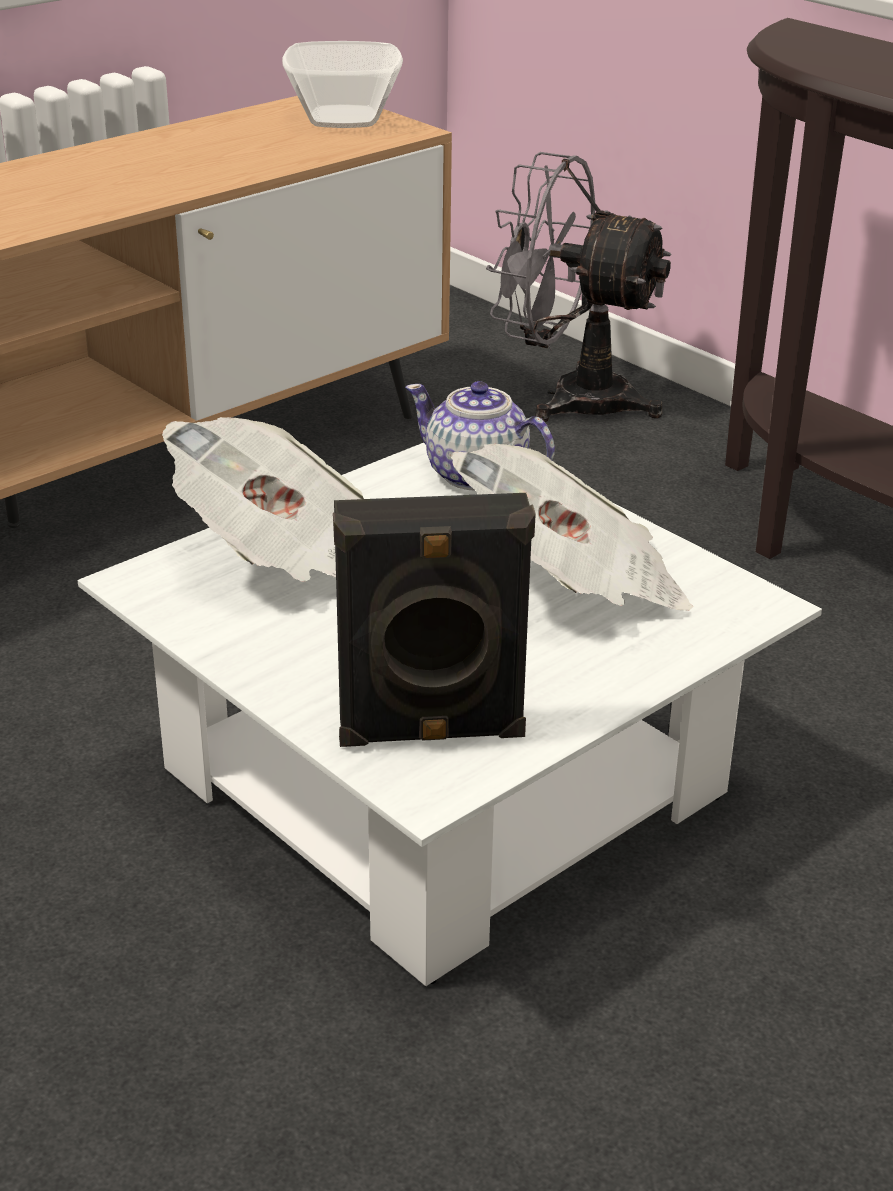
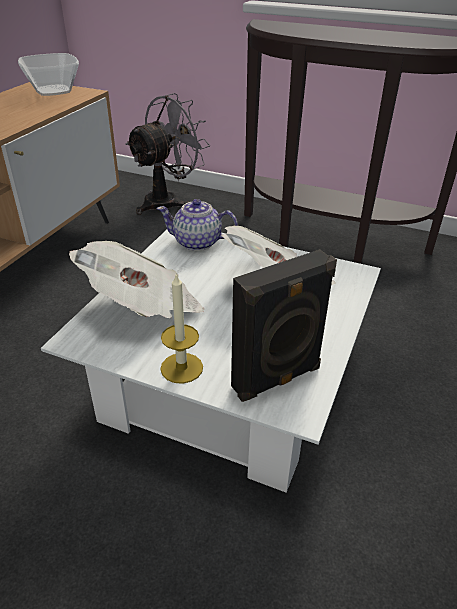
camera: 25 degrees left, 5 degrees up
grey fan [486,152,672,422] -> grey fan turned 135 degrees clockwise [125,93,210,215]
none -> candle [160,273,203,384]

